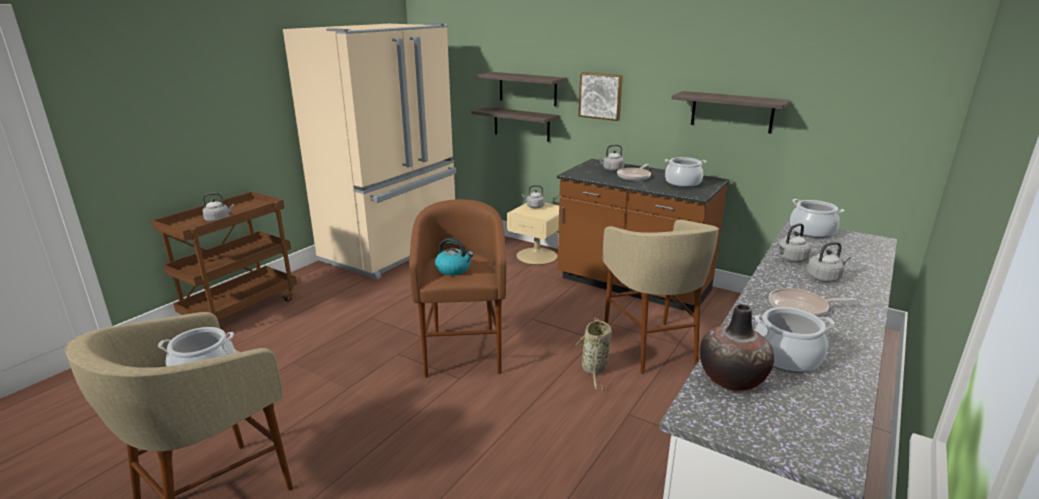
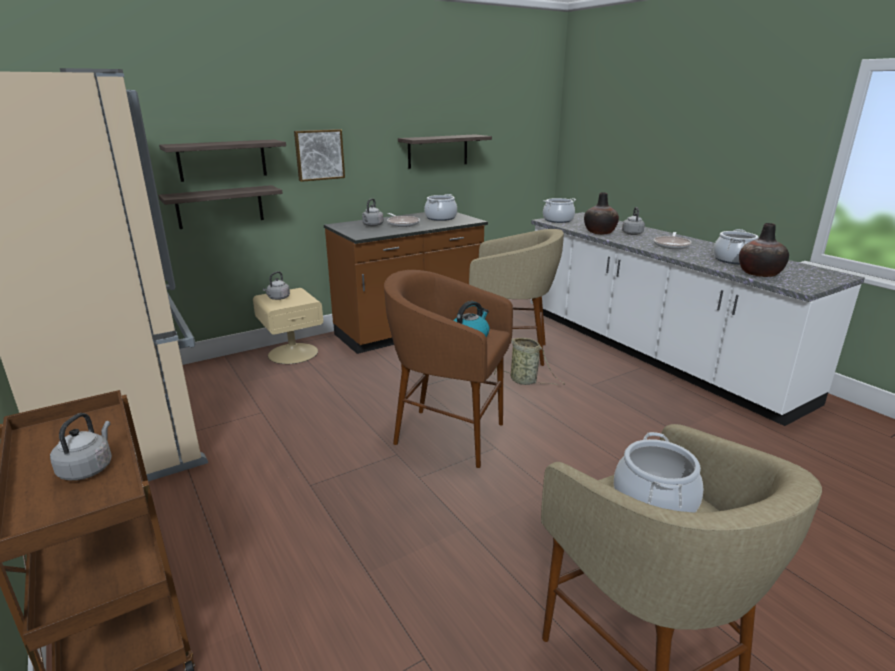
camera: 65 degrees left, 0 degrees up
grey kettle [777,223,811,262] -> vase [584,192,619,235]

